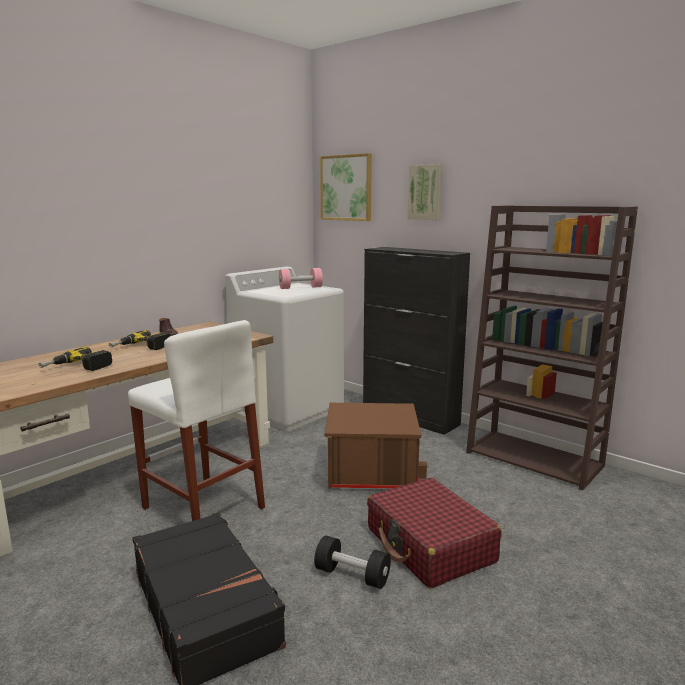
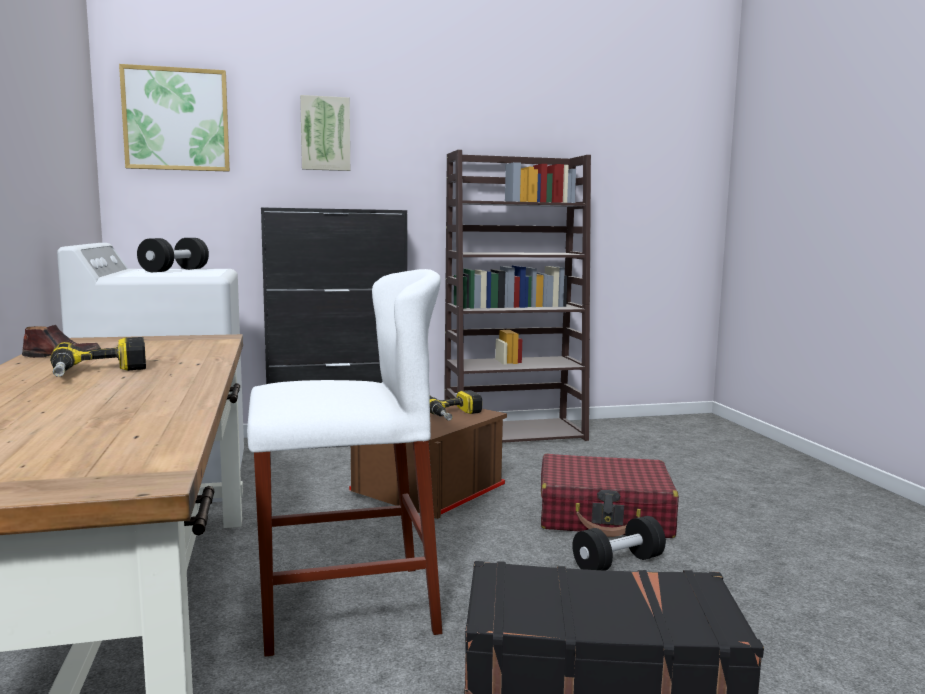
camera: 55 degrees left, 5 degrees down
power drill [39,347,112,371] -> power drill moved to [430,390,482,421]
pink dumbbell [279,268,323,289] -> black dumbbell [137,238,209,272]

